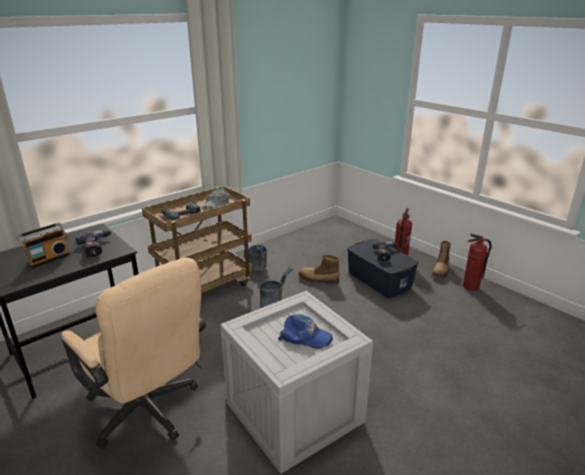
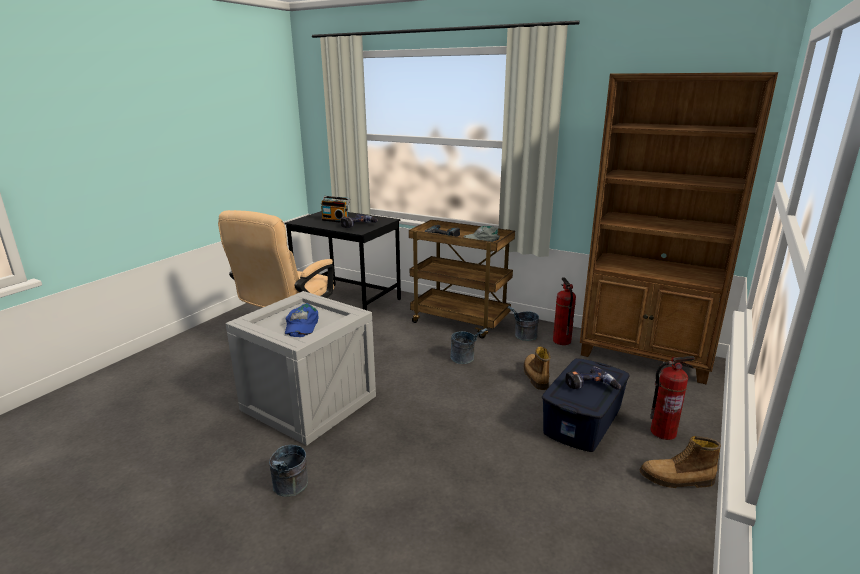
camera: 70 degrees right, 5 degrees down
fire extinguisher [463,234,492,291] -> fire extinguisher moved to [553,277,576,345]
none -> grey bucket [269,445,308,497]
none -> brown bookcase [580,72,778,384]

